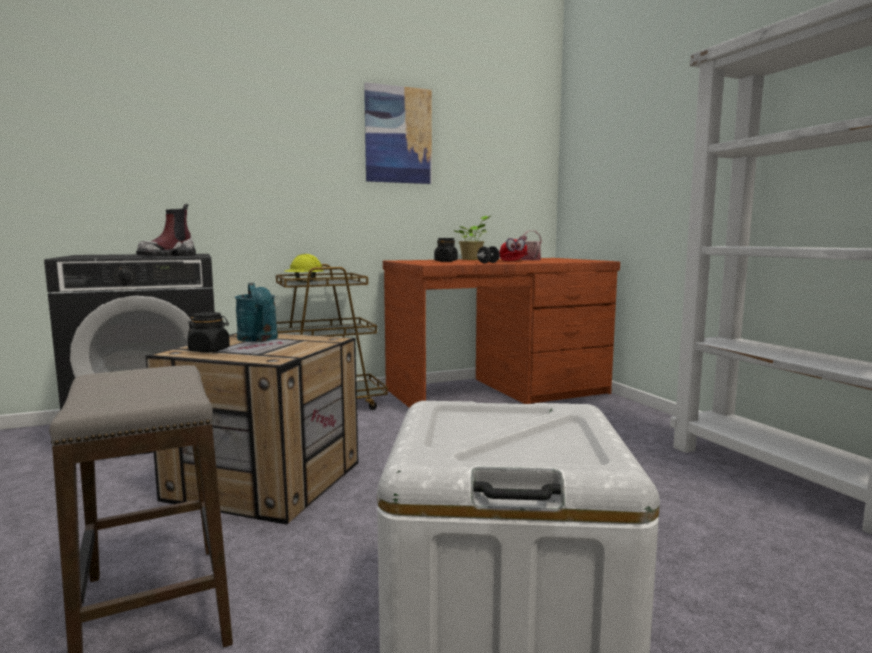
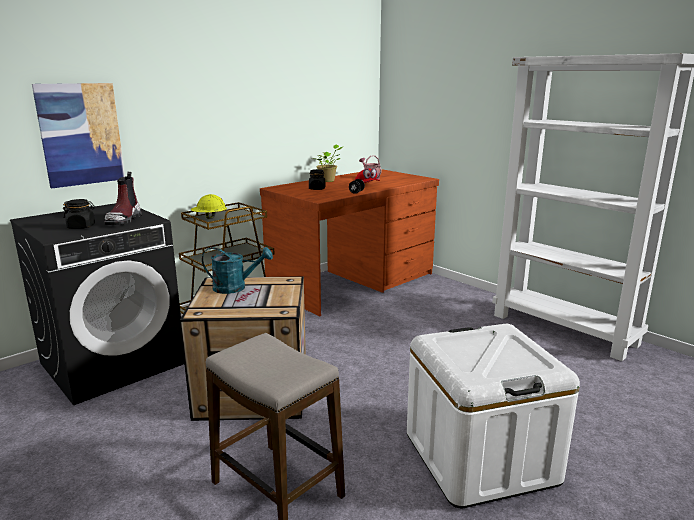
camera: 20 degrees left, 10 degrees up
black jar [187,312,230,353] -> black jar moved to [63,199,95,229]
turquoise watering can [235,283,278,342] -> turquoise watering can turned 45 degrees counterclockwise [202,247,273,294]
picture [364,82,432,184] -> picture moved to [32,83,125,189]

